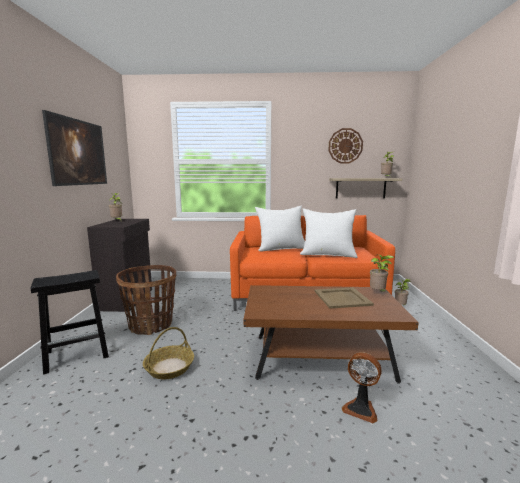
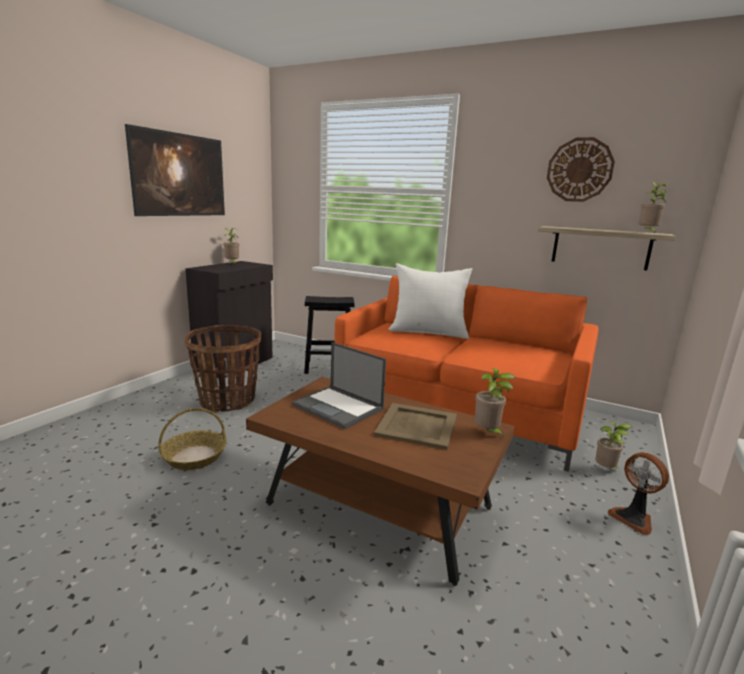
camera: 25 degrees right, 5 degrees up
black stool [31,270,109,374] -> black stool moved to [304,296,354,374]
white pillow [300,208,358,258] -> none
fan [342,352,381,423] -> fan moved to [608,452,669,535]
none -> laptop [292,342,386,429]

